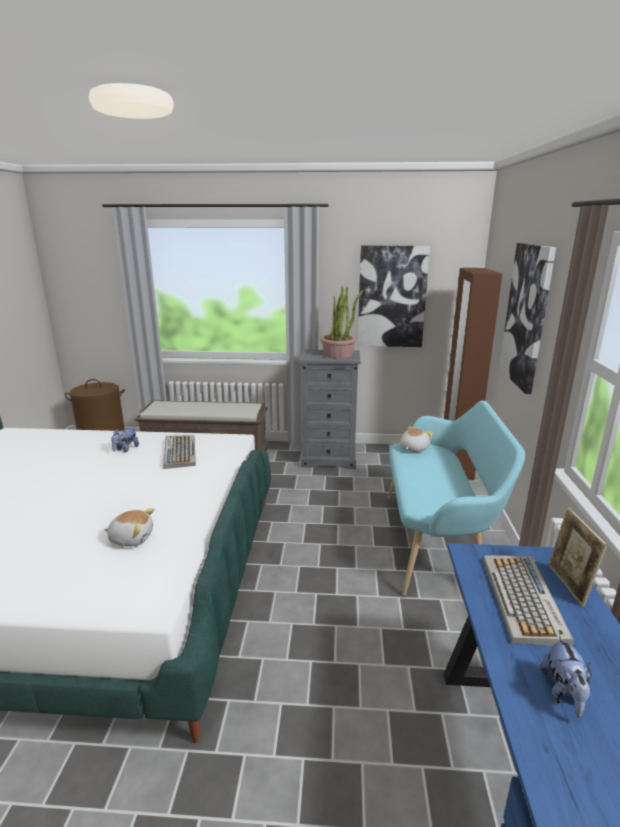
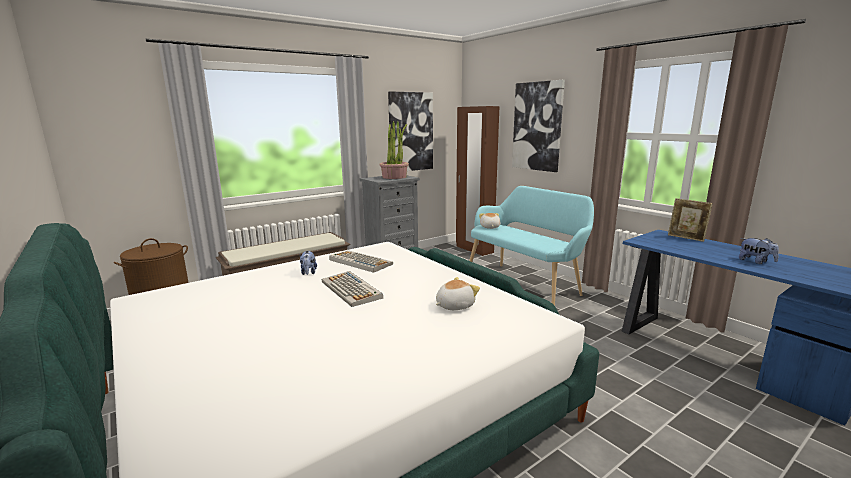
camera: 40 degrees left, 5 degrees down
keyboard [483,555,574,646] -> keyboard moved to [322,271,383,307]

